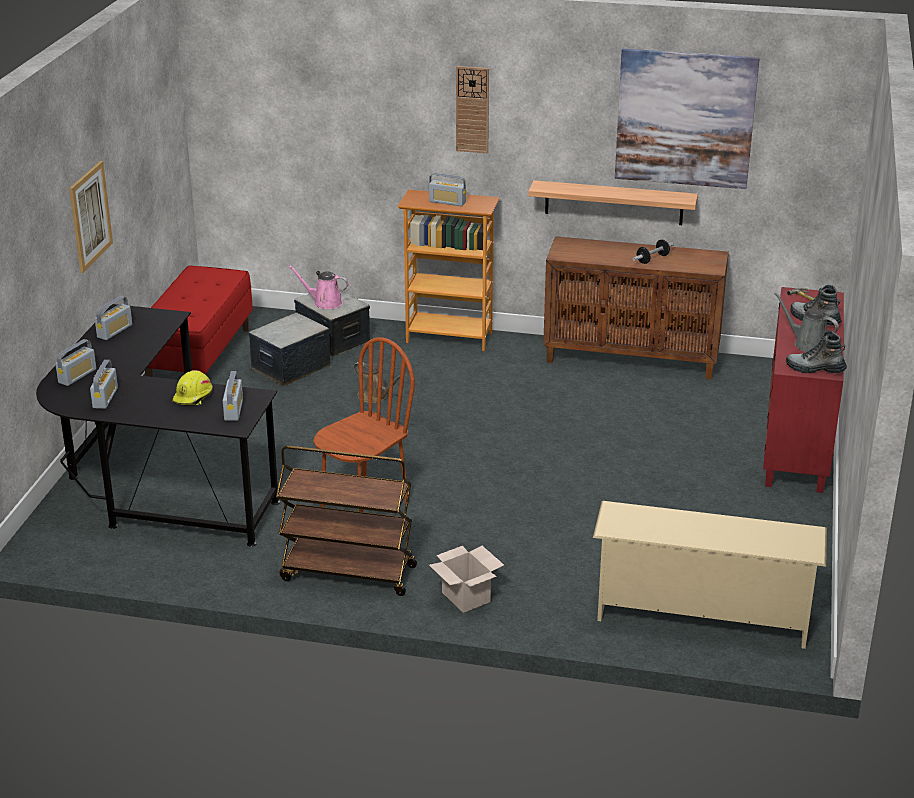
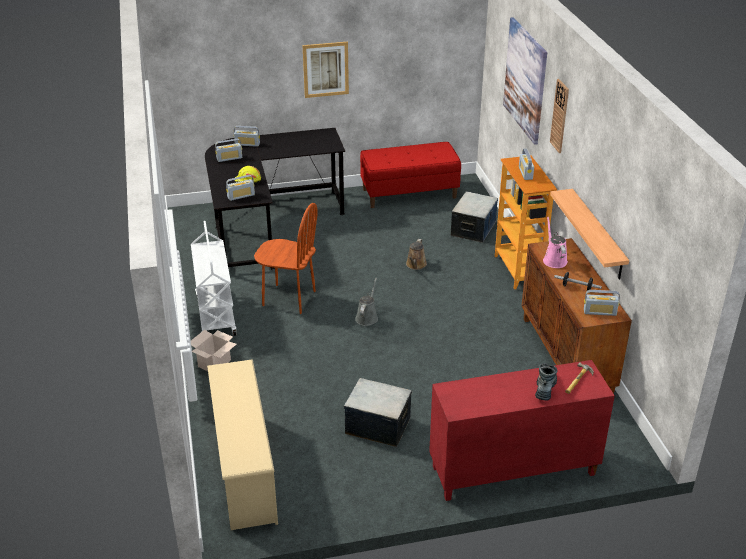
camera: 65 degrees right, 5 degrees up
radio [95,296,132,340] -> radio moved to [584,290,620,316]
storage box [248,312,330,386] -> storage box moved to [344,378,412,447]
brown cart [276,445,417,596] -> white cart [191,221,237,336]
pink watering can [288,265,349,309] -> pink watering can moved to [543,217,568,268]
picture [615,49,760,189] -> picture moved to [503,17,547,145]
grey watering can [774,292,839,352] -> grey watering can moved to [355,278,378,326]
boot [786,331,847,373] -> none

